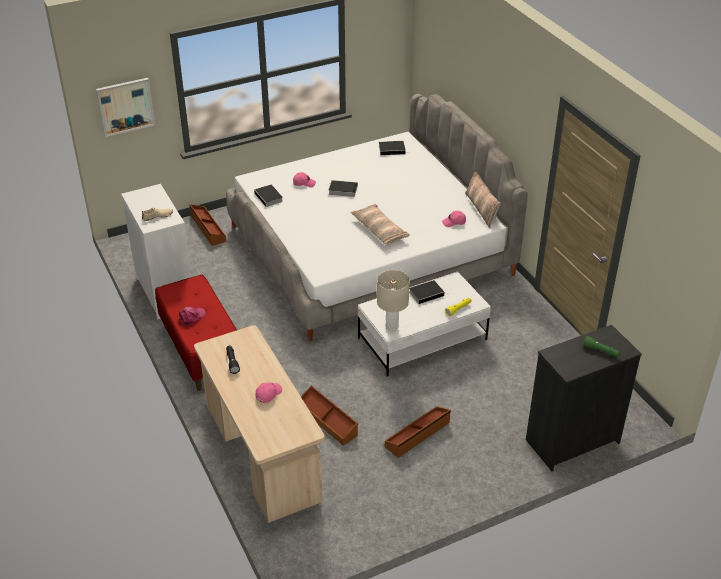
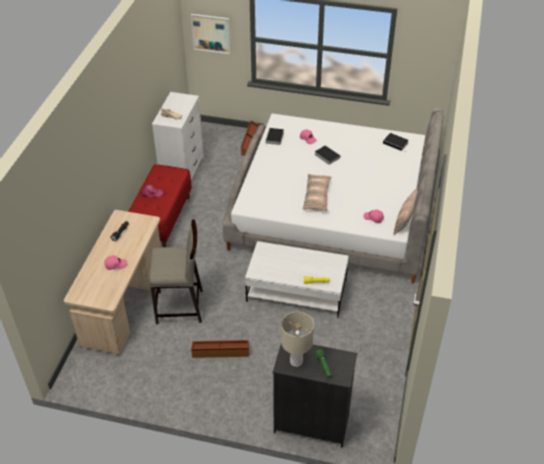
camera: 40 degrees right, 5 degrees up
brown storage box [301,385,358,446] -> beige stool [149,220,203,324]
beige table lamp [377,270,410,331] -> beige table lamp moved to [281,312,314,367]
book [409,280,445,304] -> none

